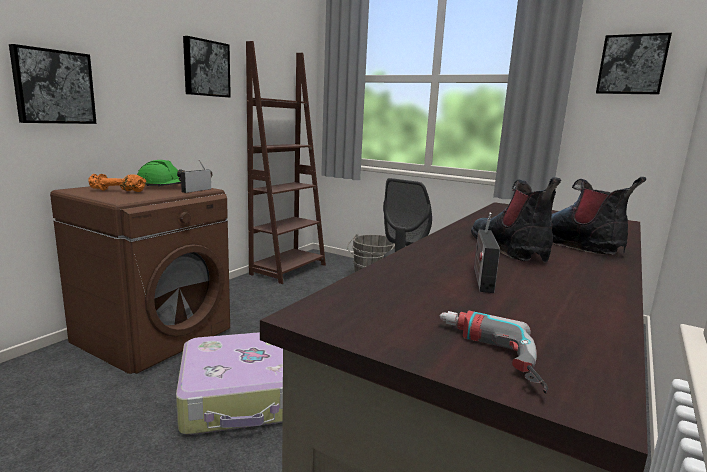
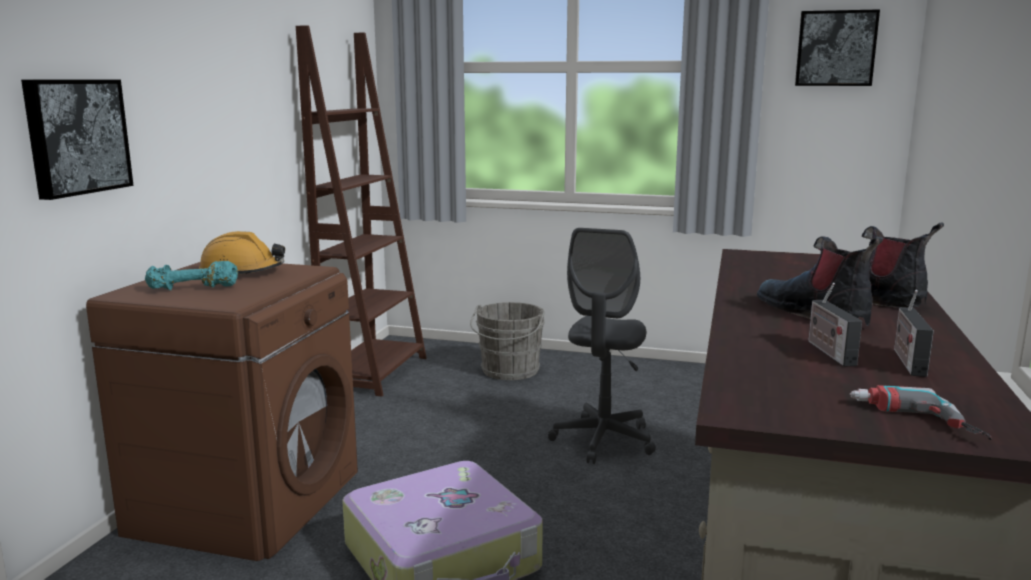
camera: 15 degrees left, 0 degrees up
orange dumbbell [88,173,146,192] -> turquoise dumbbell [145,261,238,290]
green hard hat [137,160,185,187] -> orange hard hat [199,231,285,274]
radio [181,160,212,193] -> radio moved to [894,290,934,377]
picture [183,36,231,98] -> none

